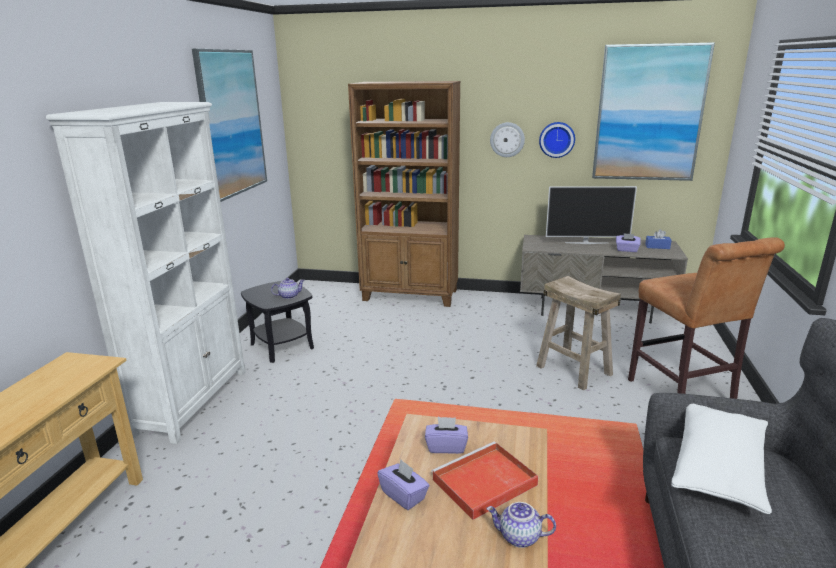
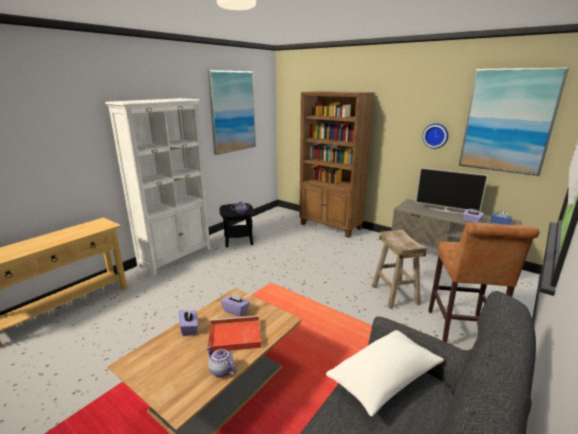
camera: 25 degrees right, 0 degrees up
wall clock [490,122,525,157] -> none

